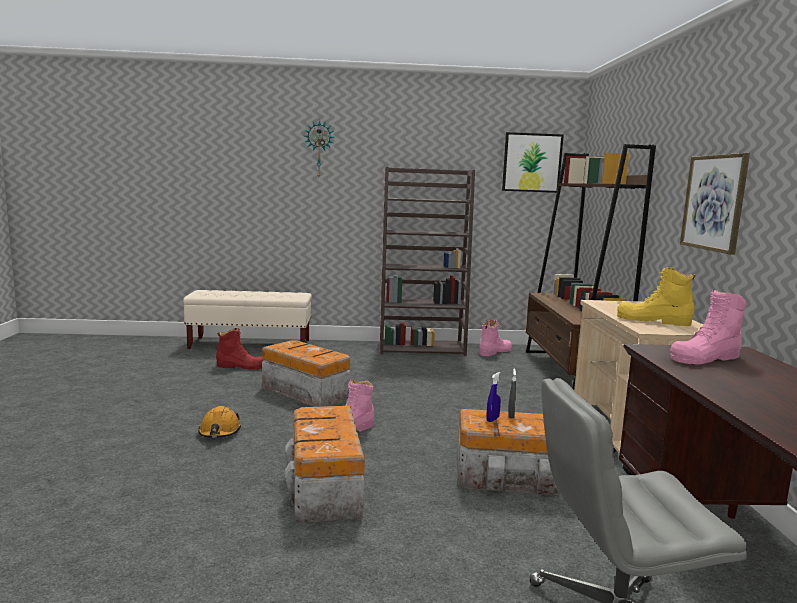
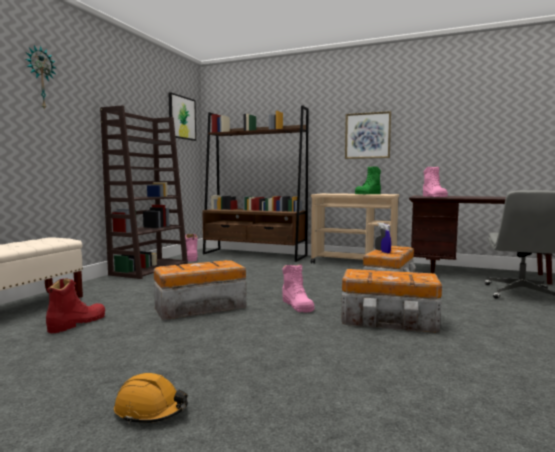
camera: 65 degrees left, 5 degrees down
orange hard hat [198,406,241,438] -> orange hard hat moved to [114,373,188,424]
yellow boot [617,267,696,326] -> green boot [355,166,381,194]

